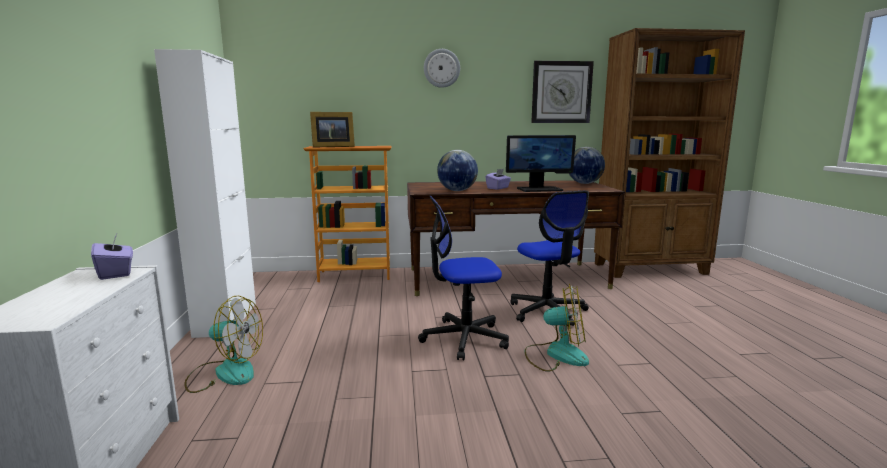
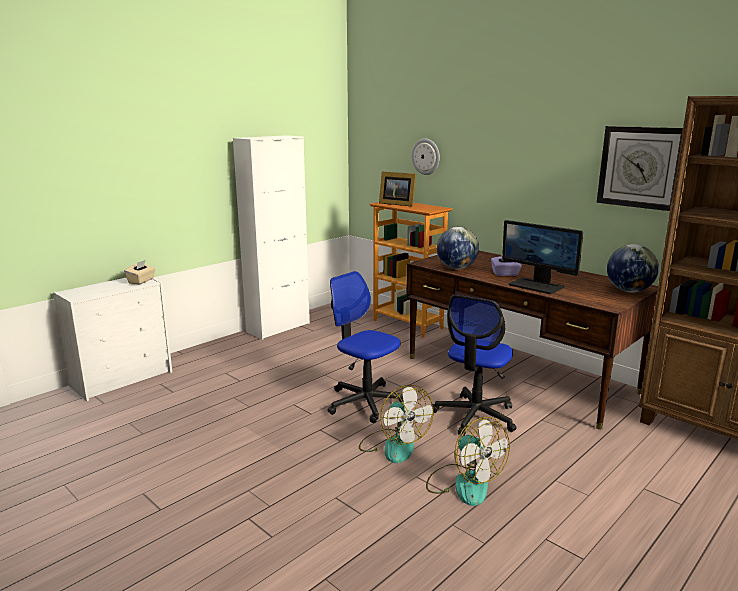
camera: 50 degrees right, 5 degrees up
purple tissue box [91,232,133,280] -> beige tissue box [124,260,155,284]
fan [184,295,263,393] -> fan moved to [426,417,510,506]
wall clock [424,49,460,88] -> wall clock moved to [412,138,440,175]

